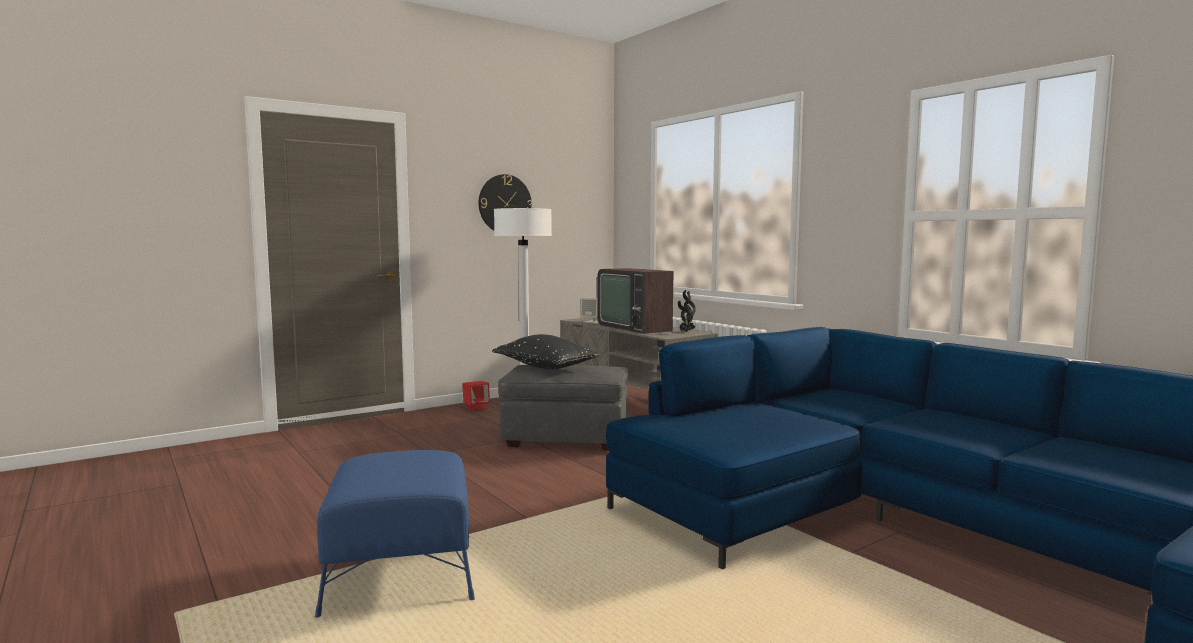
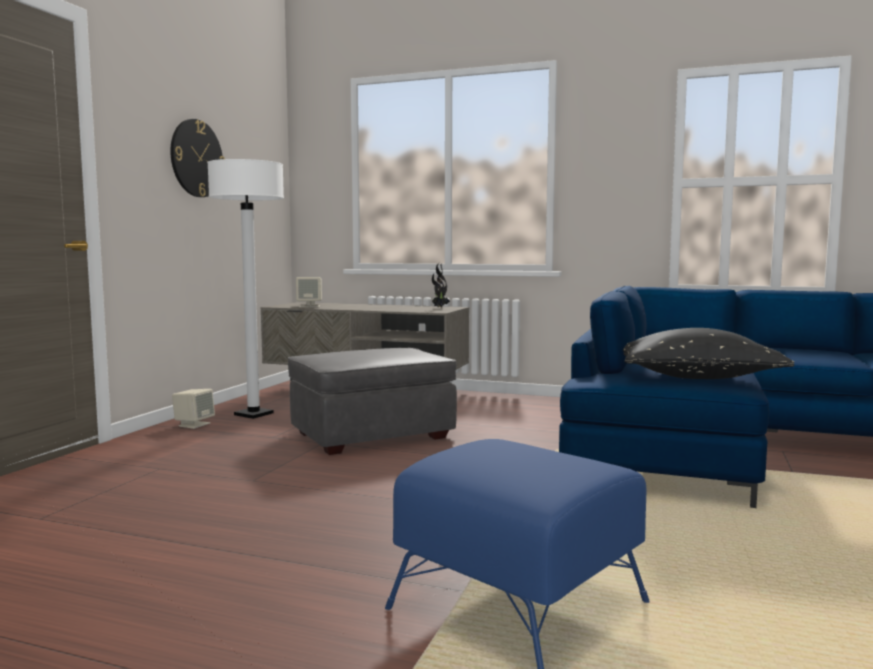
camera: 35 degrees left, 0 degrees up
red speaker [462,381,490,411] -> beige speaker [172,389,215,429]
black pillow [492,334,600,369] -> black pillow moved to [623,328,795,379]
television [597,268,673,334] -> none

